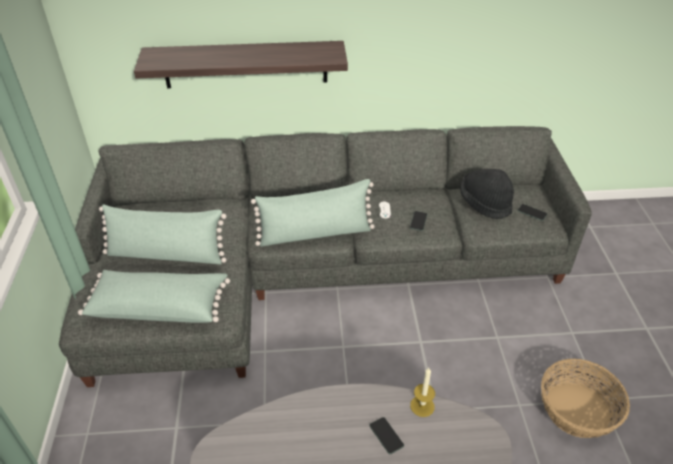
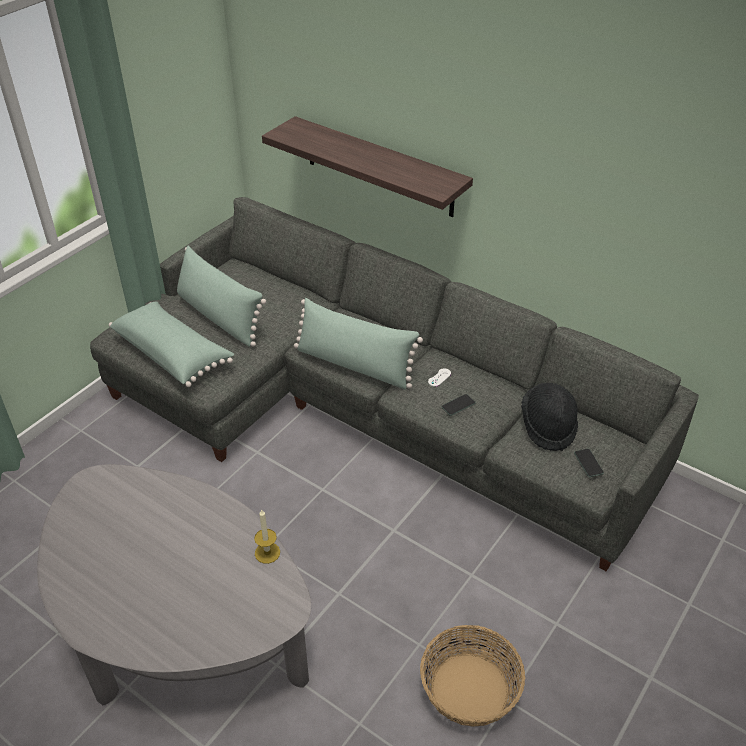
camera: 40 degrees right, 0 degrees up
phone [369,417,404,454] -> none

